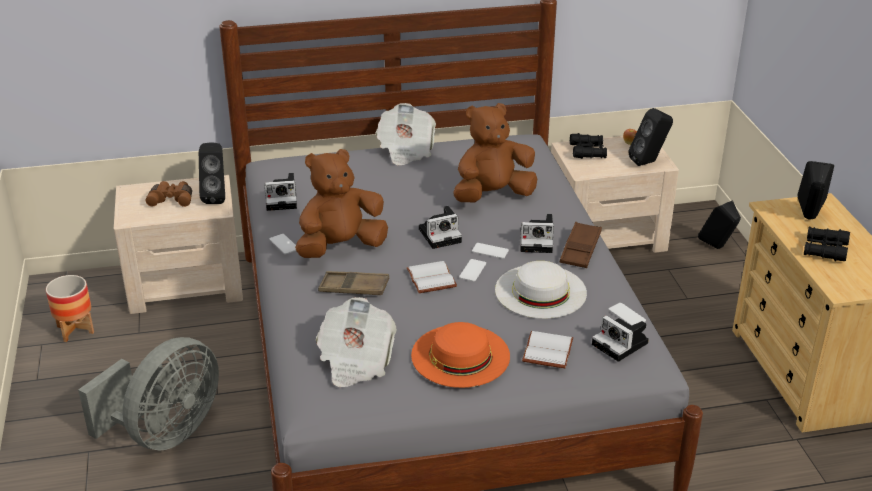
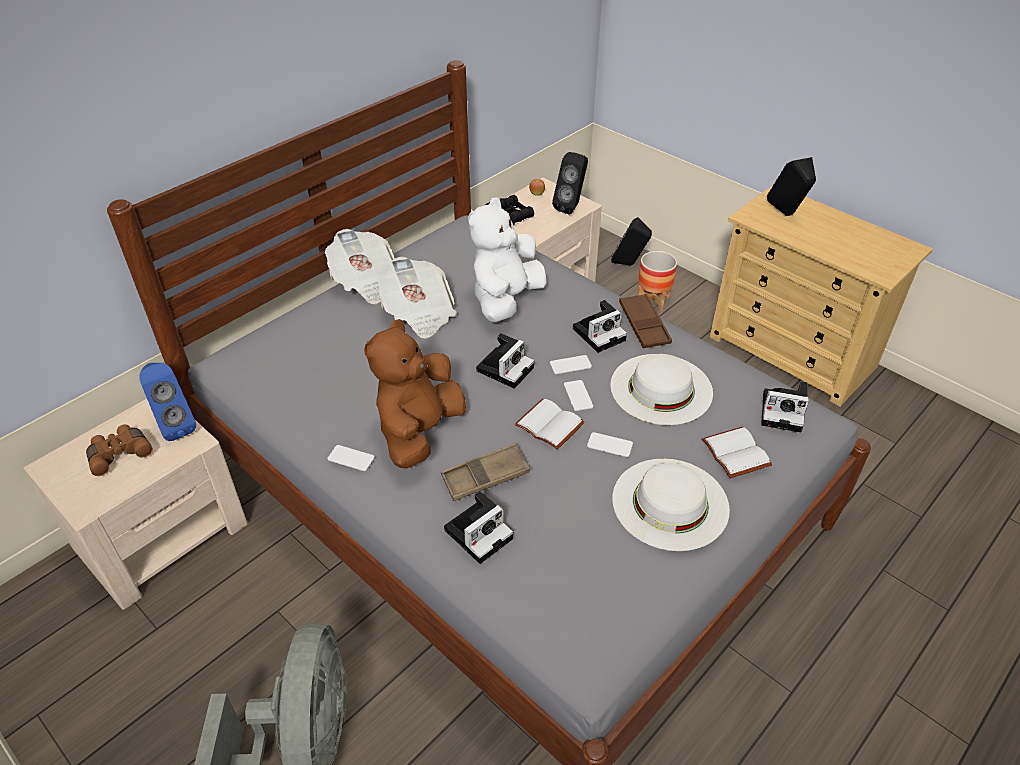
camera: 35 degrees left, 10 degrees up
planter [46,275,94,342] -> planter moved to [637,251,677,312]
black speaker [199,142,225,204] -> blue speaker [139,363,196,441]
camera [264,173,297,211] -> camera moved to [444,491,513,564]
newspaper [316,297,397,387] -> newspaper moved to [378,257,457,339]
orange hat [411,322,510,388] -> white hat [612,458,730,551]
brown plush toy [453,103,537,202] -> white plush toy [468,197,547,322]
phone [608,303,646,325] -> phone moved to [587,432,633,457]
black binoculars [804,227,850,261] -> none

